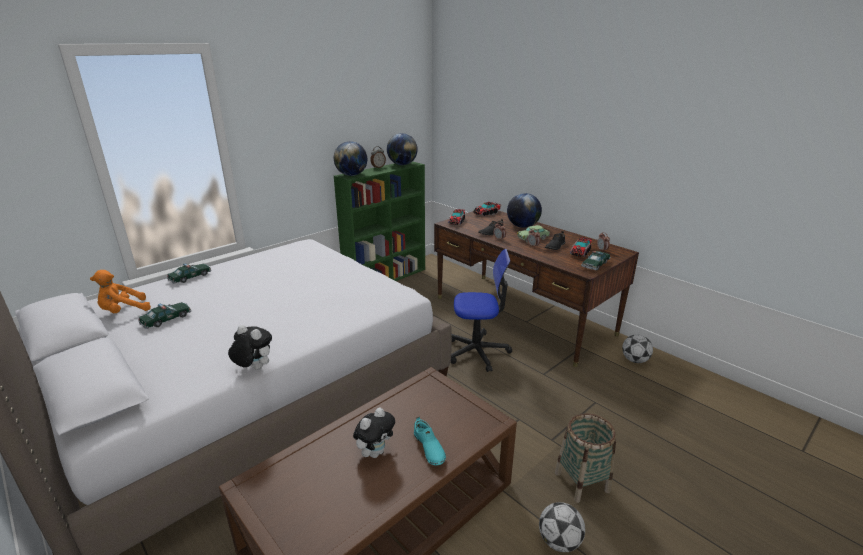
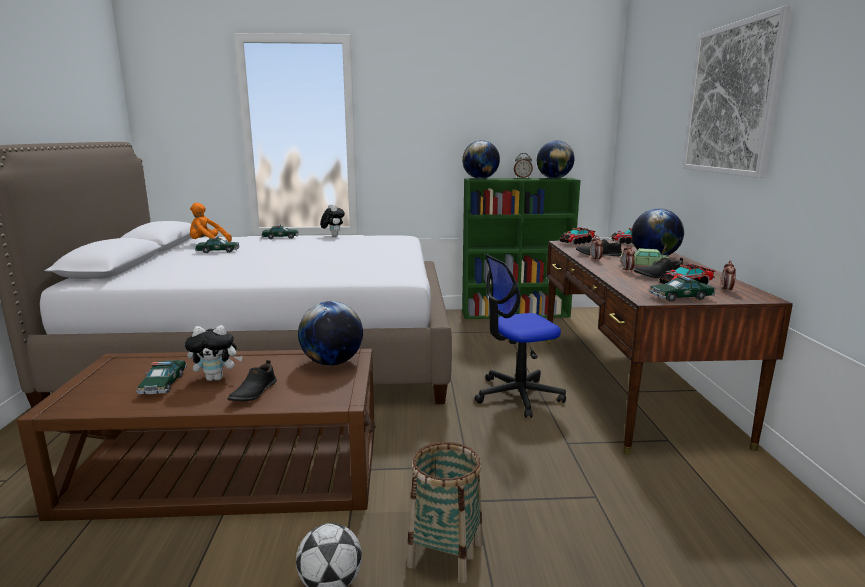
camera: 40 degrees right, 10 degrees down
plush toy [228,325,272,370] -> plush toy moved to [320,204,345,237]
turquoise shoe [414,417,446,466] -> black shoe [227,360,277,401]
office chair [451,249,512,372] -> office chair turned 120 degrees clockwise [474,254,566,418]
football [622,335,653,363] -> none
none -> toy car [136,360,187,394]
none -> globe [298,301,363,366]
none -> picture [683,5,793,178]

